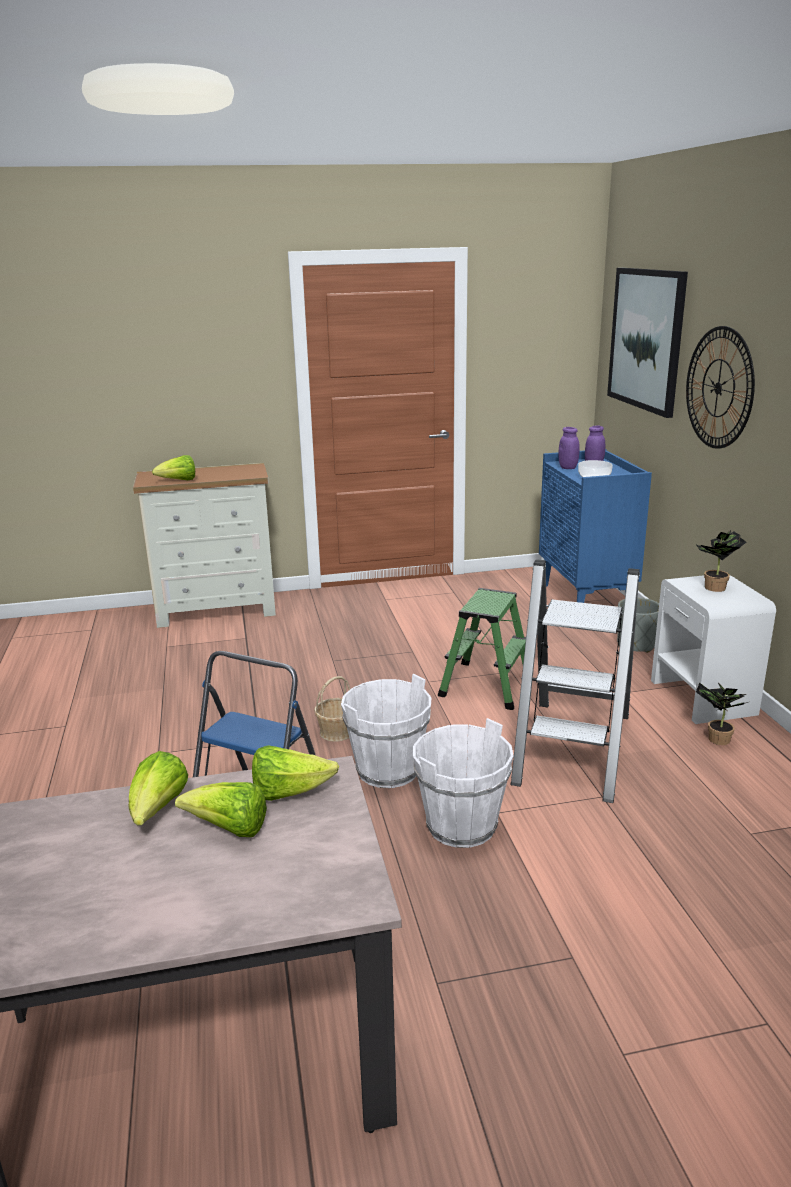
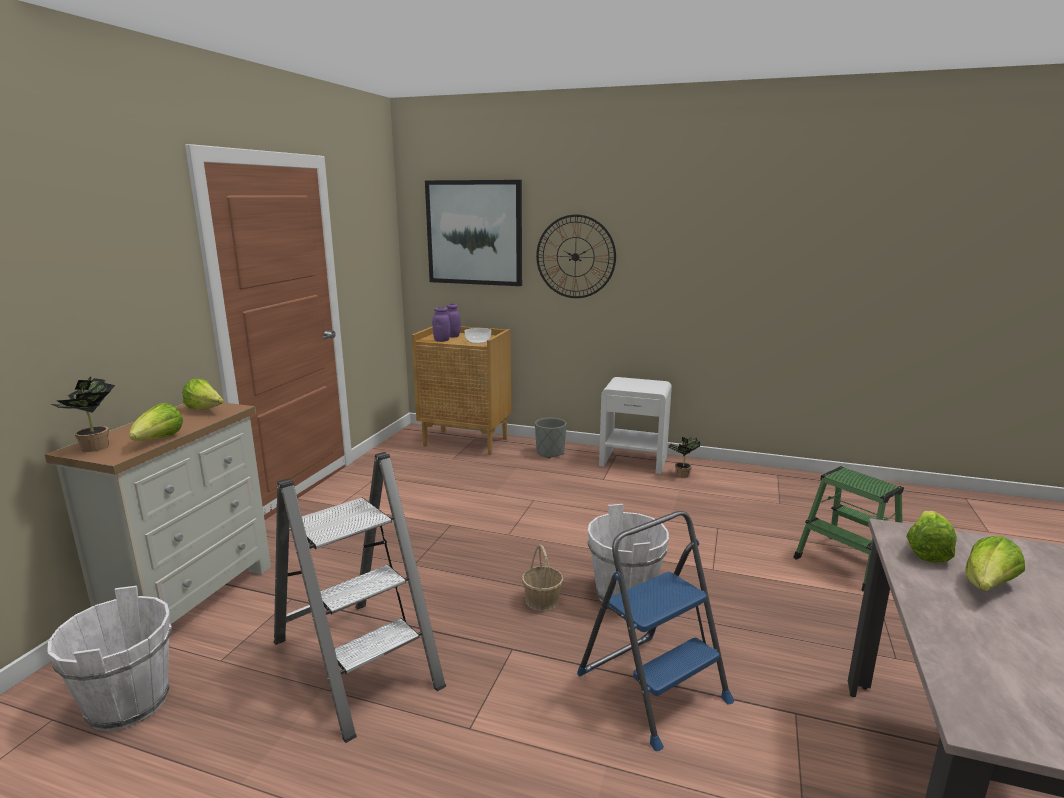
camera: 60 degrees left, 5 degrees down
lettuce [129,751,188,826] -> lettuce moved to [182,379,224,410]
white bucket [413,718,513,848] -> white bucket moved to [47,586,172,731]
green step ladder [438,588,526,710] -> green step ladder moved to [793,466,904,592]
grey step ladder [511,559,640,803] -> grey step ladder moved to [274,452,446,743]
blue cabinet [539,449,652,603] -> brown cabinet [411,326,511,455]
potted plant [696,530,747,592] -> potted plant moved to [51,377,115,452]

